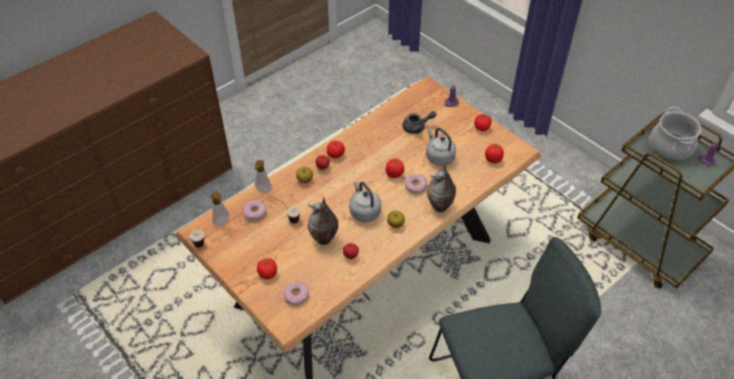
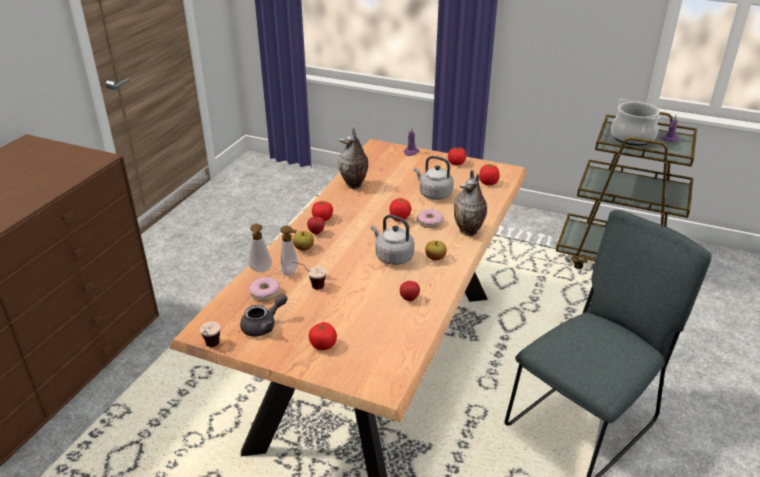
camera: 25 degrees left, 15 degrees down
soap dispenser [211,192,229,226] -> soap dispenser moved to [280,226,298,276]
donut [284,281,309,306] -> none
vase [308,197,338,245] -> vase moved to [338,128,368,189]
grey teapot [403,111,436,134] -> grey teapot moved to [240,294,287,337]

